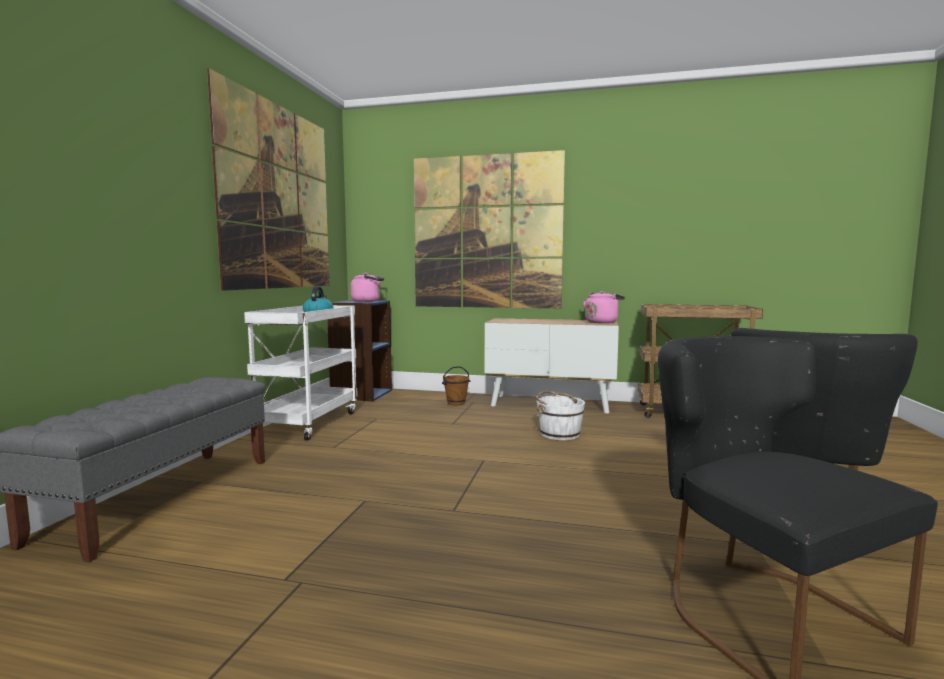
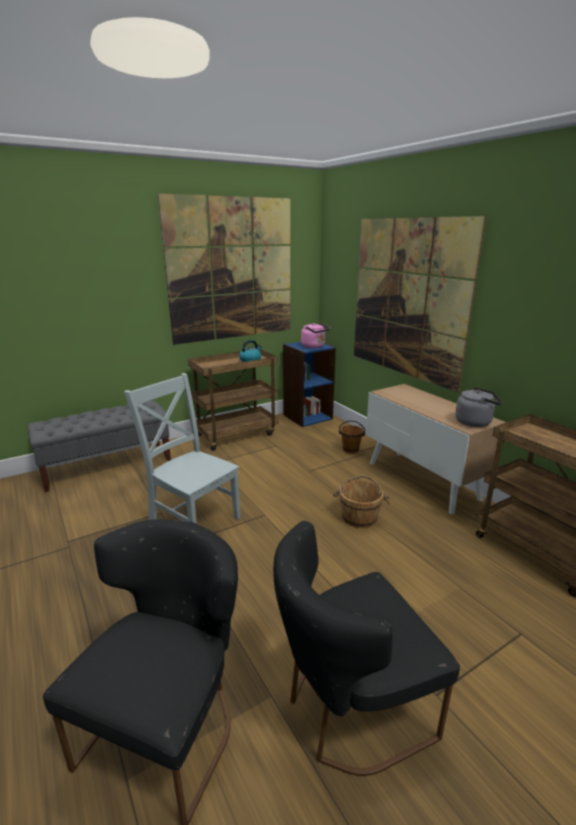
camera: 45 degrees right, 15 degrees up
white cart [244,305,358,440] -> brown cart [188,349,278,451]
white bucket [536,391,585,441] -> brown bucket [333,475,390,528]
pink kettle [583,291,625,323] -> grey kettle [455,387,502,427]
none -> grey chair [124,373,241,524]

